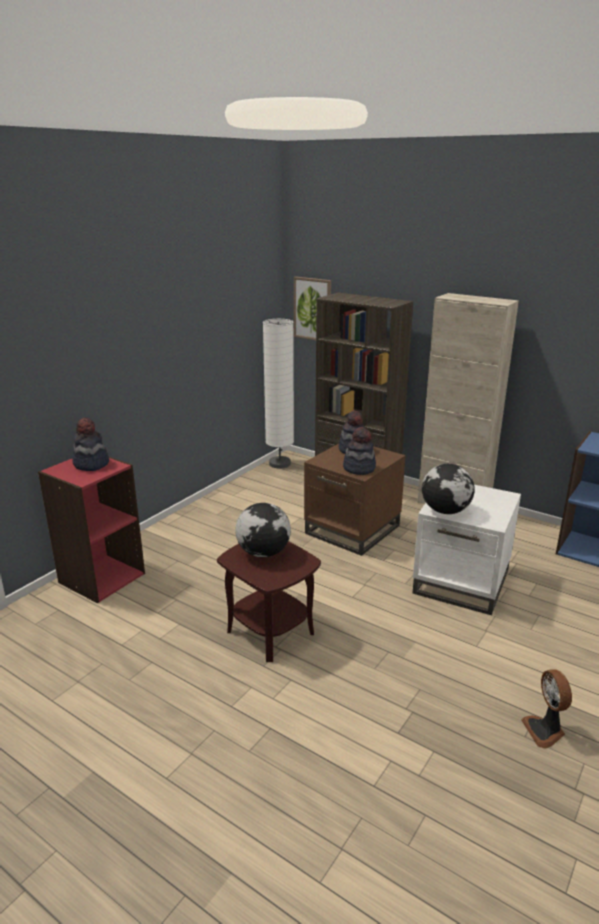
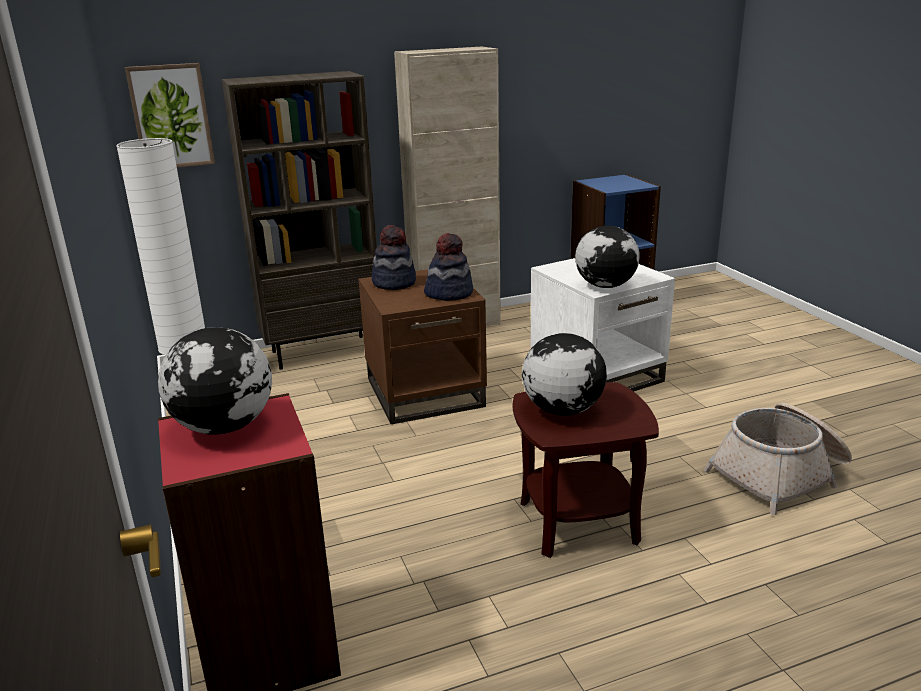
camera: 55 degrees left, 0 degrees up
hat [72,417,109,471] -> globe [158,327,272,435]
fan [521,669,572,748] -> none
none -> basket [704,403,852,515]

